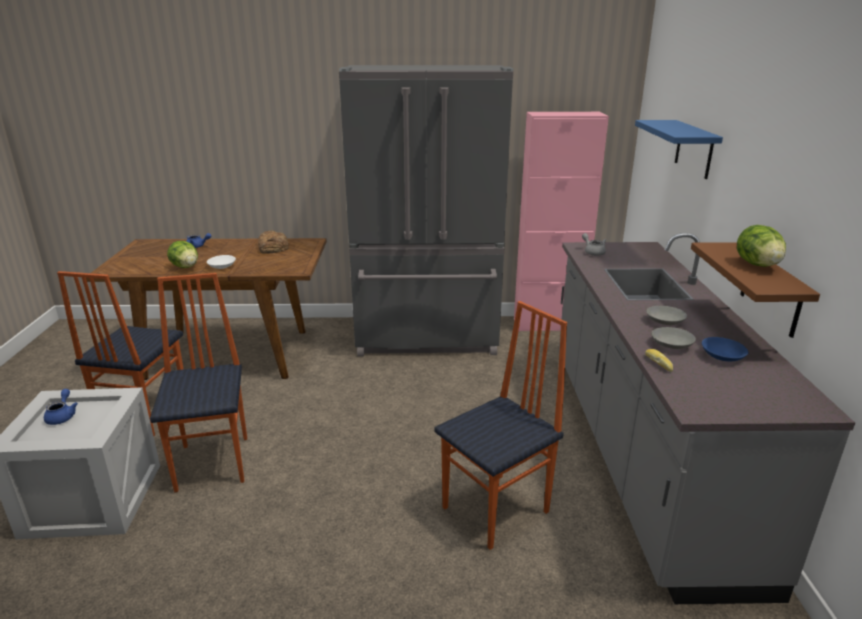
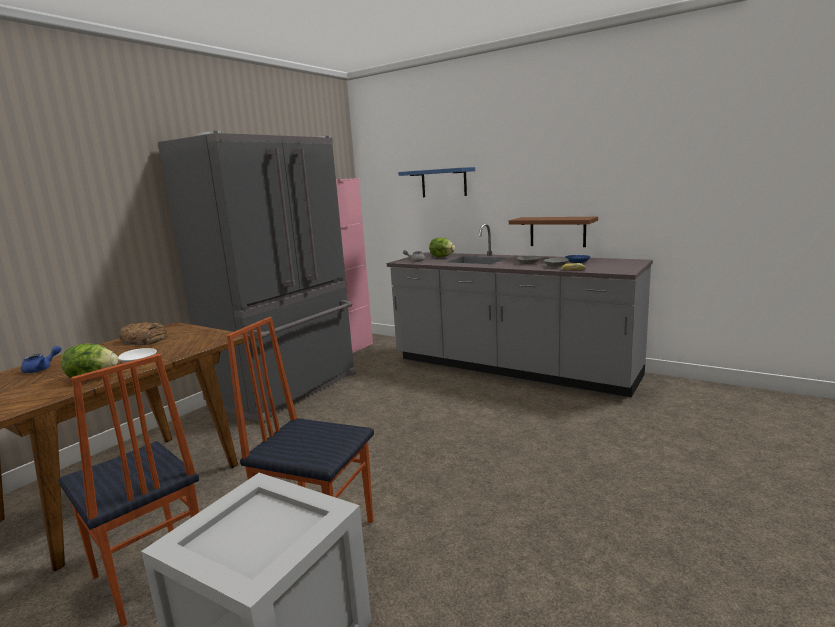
camera: 55 degrees left, 10 degrees down
blue teapot [44,389,78,425] -> none
chair [435,301,567,550] -> none
lettuce [737,225,786,267] -> lettuce moved to [429,238,455,257]

